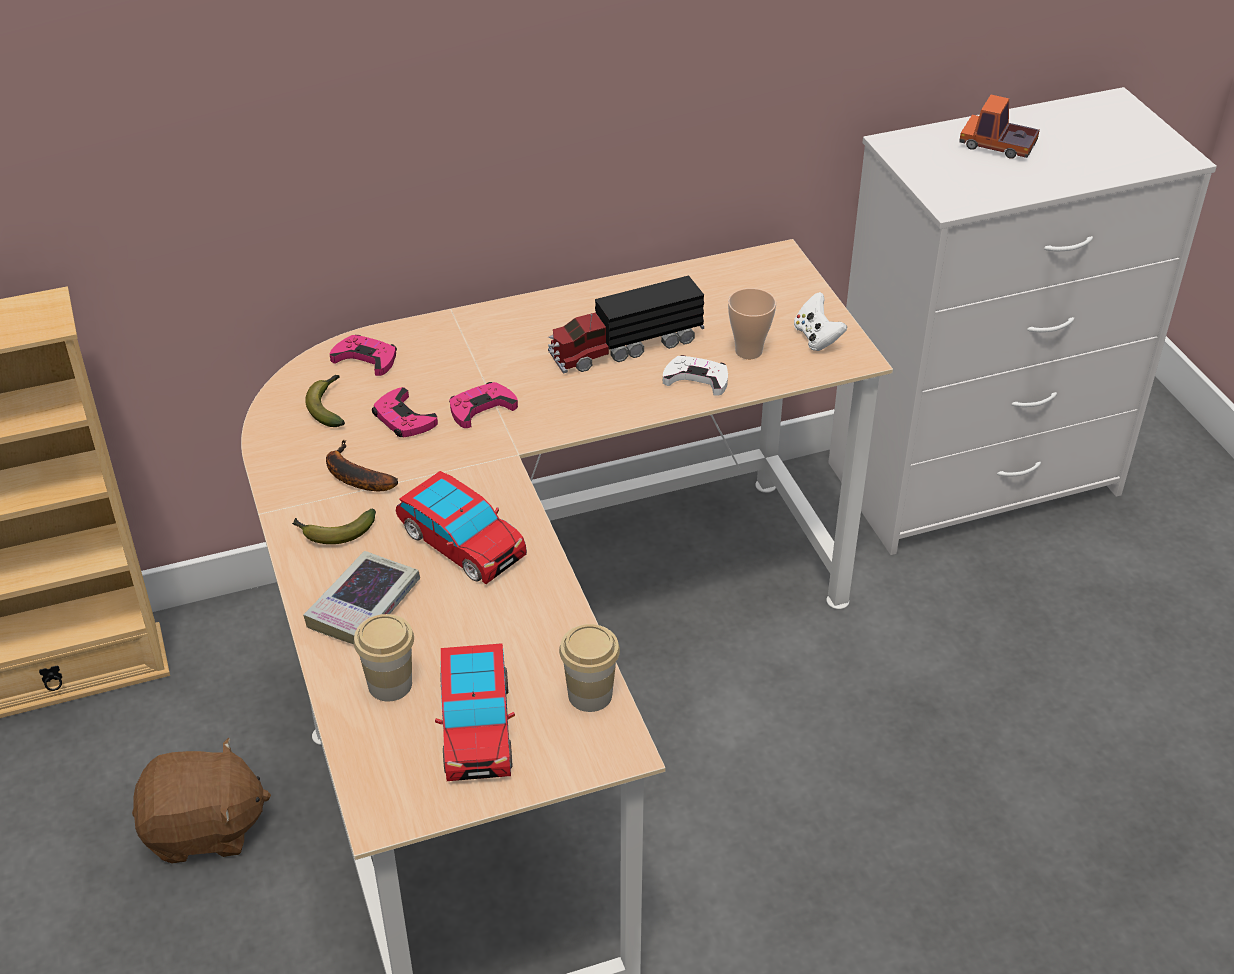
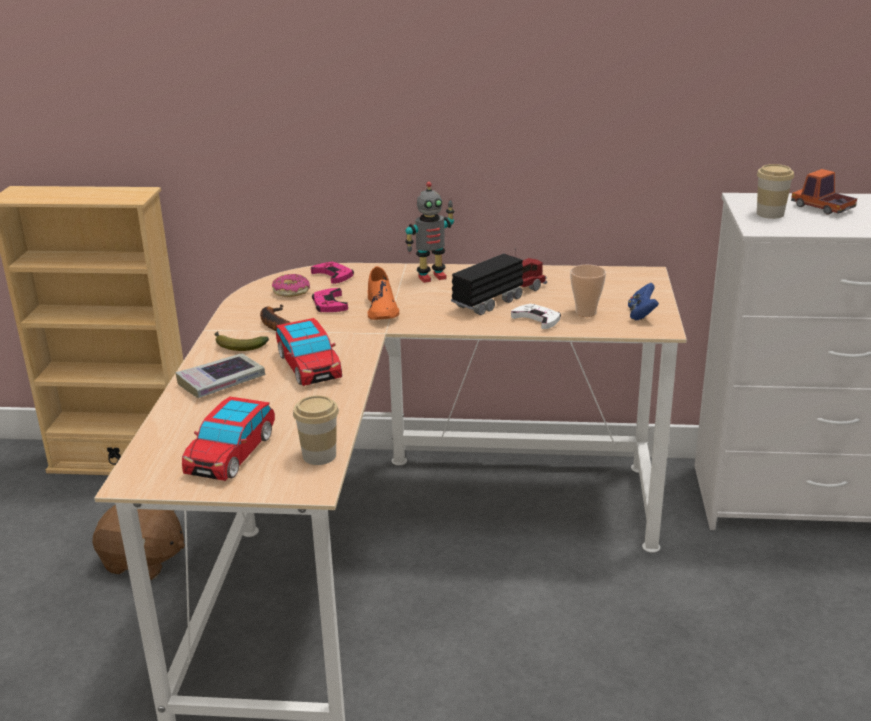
camera: 25 degrees right, 15 degrees down
banana [305,375,345,427] -> donut [272,274,310,297]
cup [354,614,414,701] -> cup moved to [757,164,794,219]
pink game controller [449,382,518,428] -> orange shoe [367,266,399,320]
toy truck [548,275,704,374] -> toy truck turned 135 degrees clockwise [451,248,547,315]
white game controller [794,292,847,351] -> blue game controller [628,283,659,320]
none -> toy robot [405,182,455,283]

